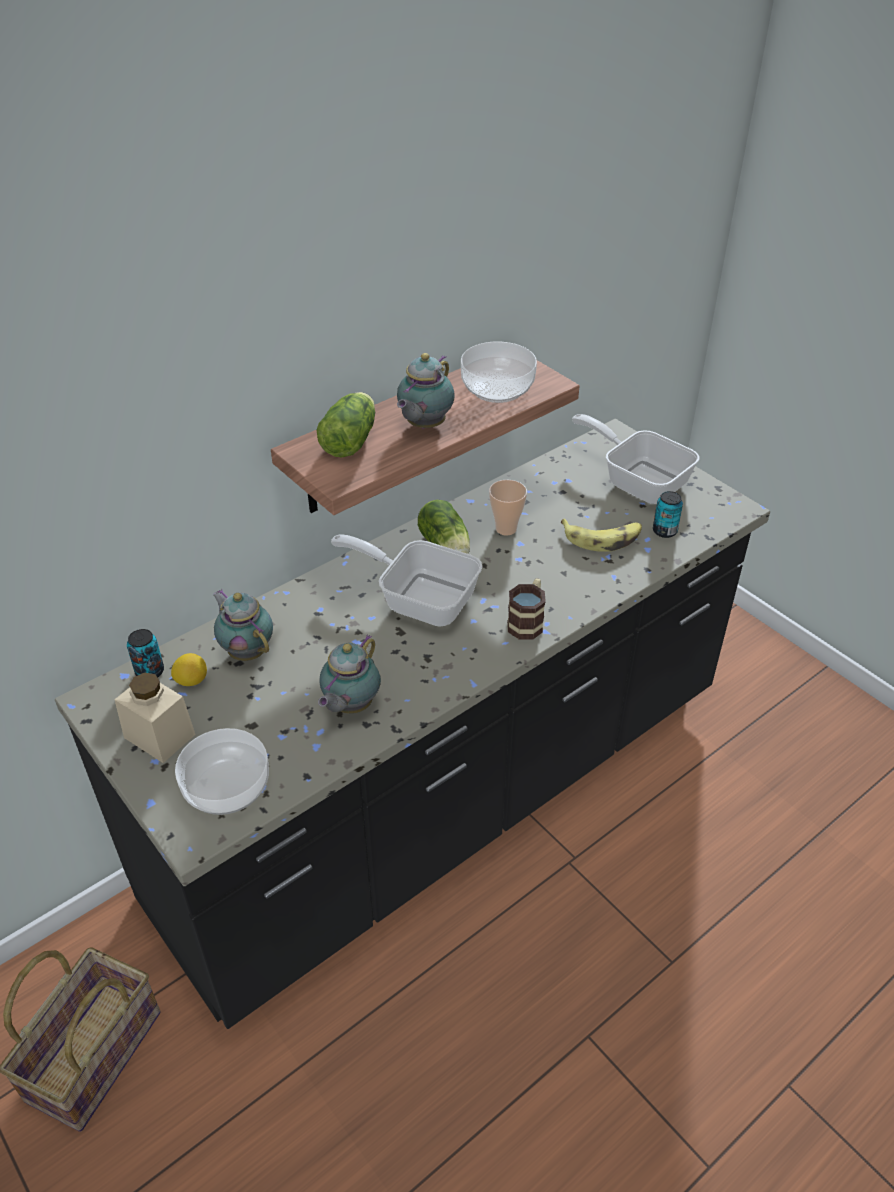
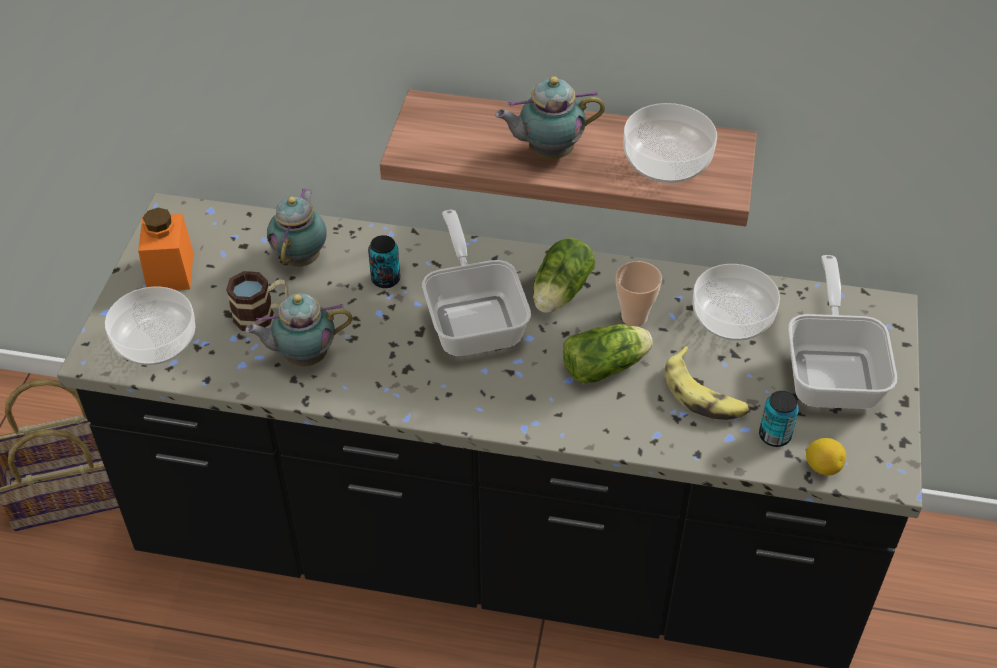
camera: 50 degrees right, 5 degrees up
beige jar [114,673,196,763] -> orange jar [138,208,194,290]
can [127,629,164,678] -> can moved to [368,235,400,288]
lemon [171,653,207,686] -> lemon moved to [806,438,846,476]
lettuce [316,392,375,457] -> lettuce moved to [563,324,653,383]
mug [507,578,546,639] -> mug moved to [226,271,289,331]
none -> bowl [693,264,780,341]

